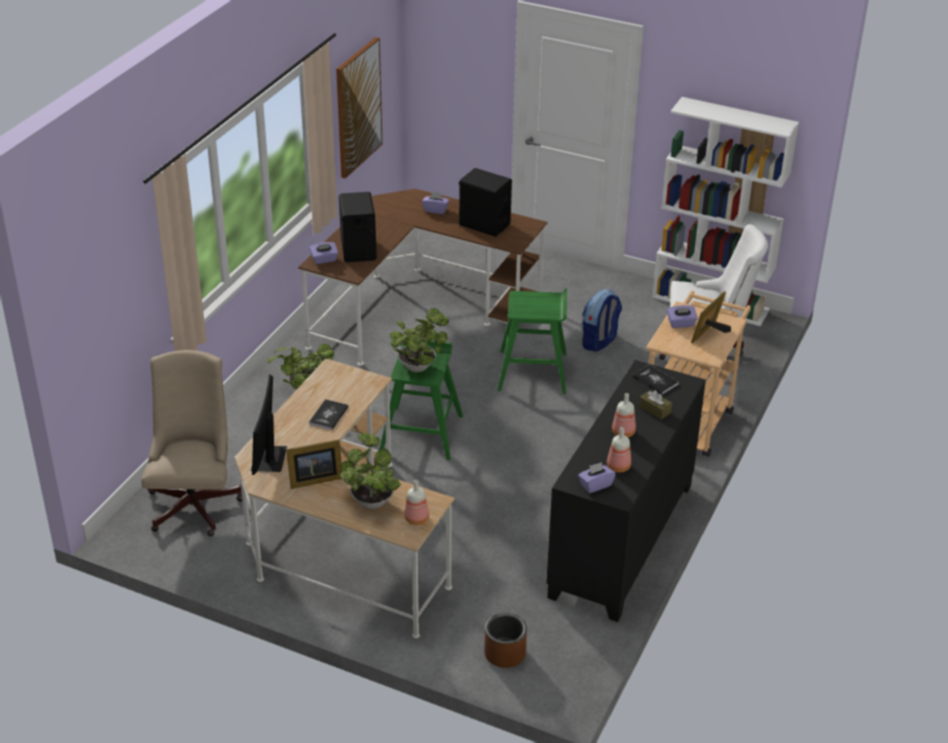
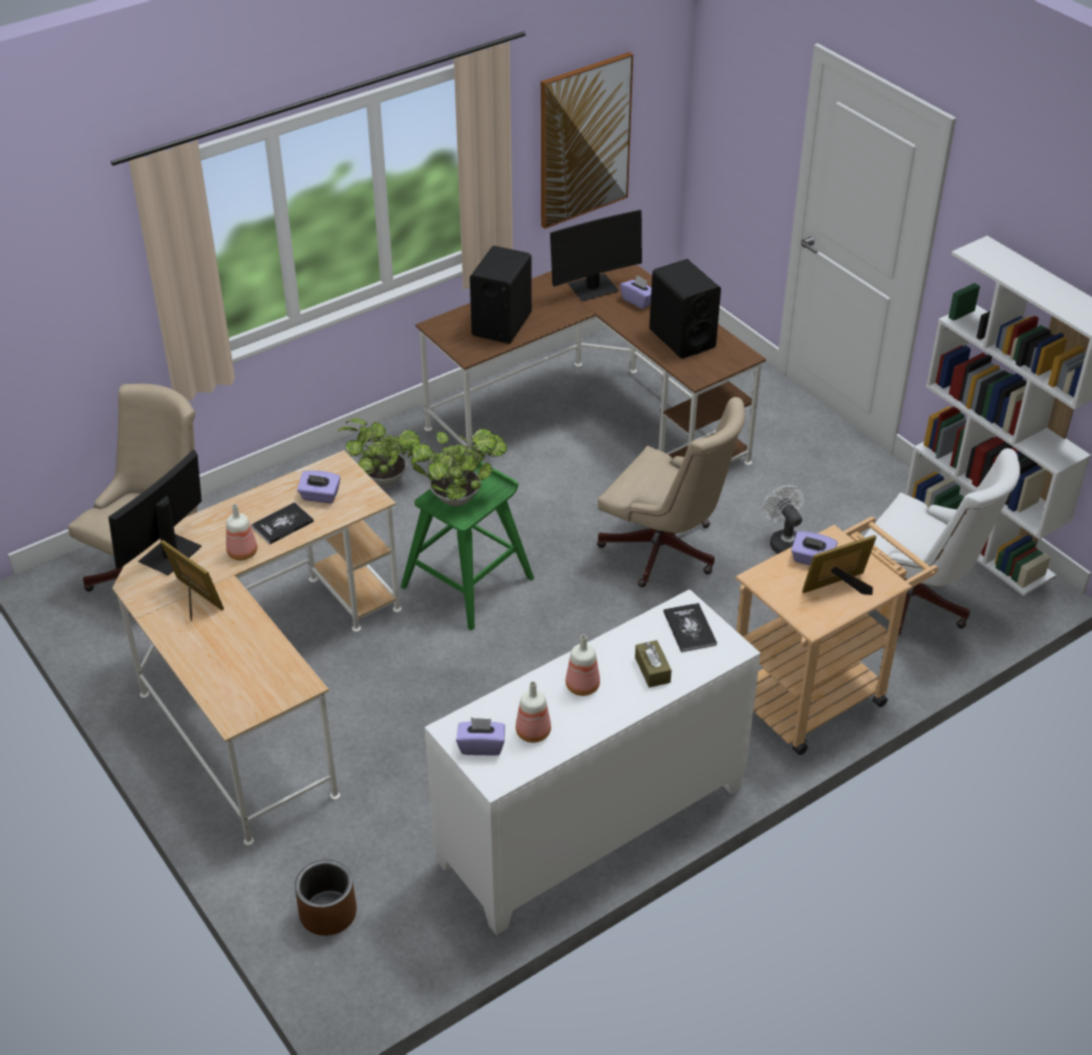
camera: 30 degrees right, 5 degrees up
picture frame [286,439,342,489] -> picture frame turned 150 degrees counterclockwise [160,540,224,622]
purple tissue box [309,242,338,264] -> purple tissue box moved to [297,470,340,503]
potted plant [340,432,401,509] -> none
bottle [404,480,429,525] -> bottle moved to [226,504,257,560]
green stool [498,288,567,394] -> beige office chair [597,397,745,587]
black cabinet [546,360,706,622] -> white cabinet [425,589,761,935]
backpack [582,289,622,352] -> white fan [763,485,804,554]
none -> monitor [550,210,642,301]

